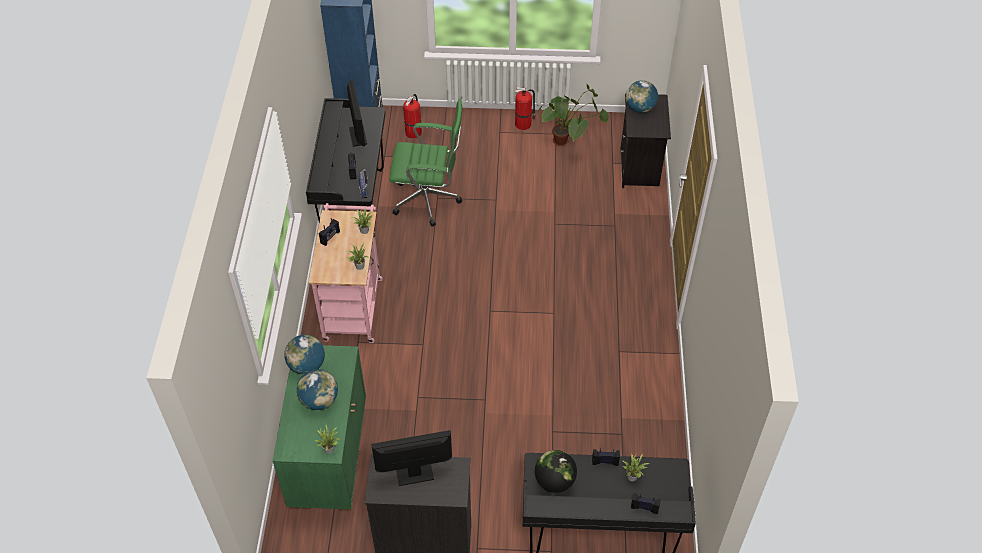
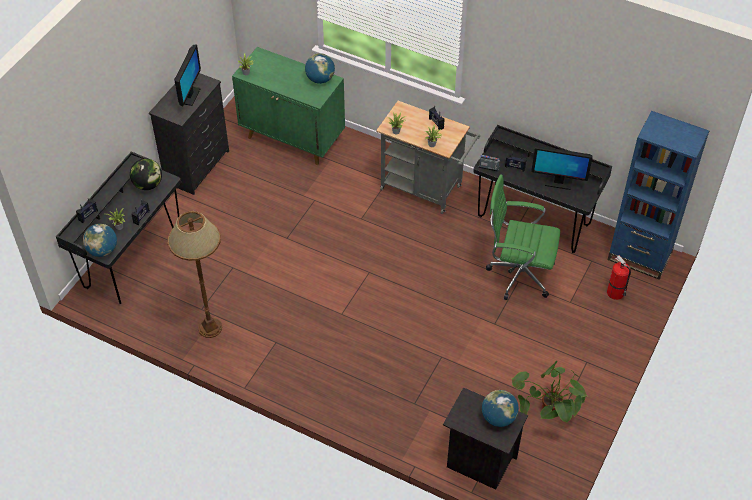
camera: 115 degrees right, 0 degrees up
globe [297,369,338,410] -> globe moved to [83,224,117,257]
pink cart [308,203,383,343] -> grey cart [376,101,480,214]
green office chair [389,98,462,227] -> green office chair turned 75 degrees clockwise [486,174,560,300]
fire extinguisher [515,87,536,130] -> none
none -> brown floor lamp [168,211,222,338]

